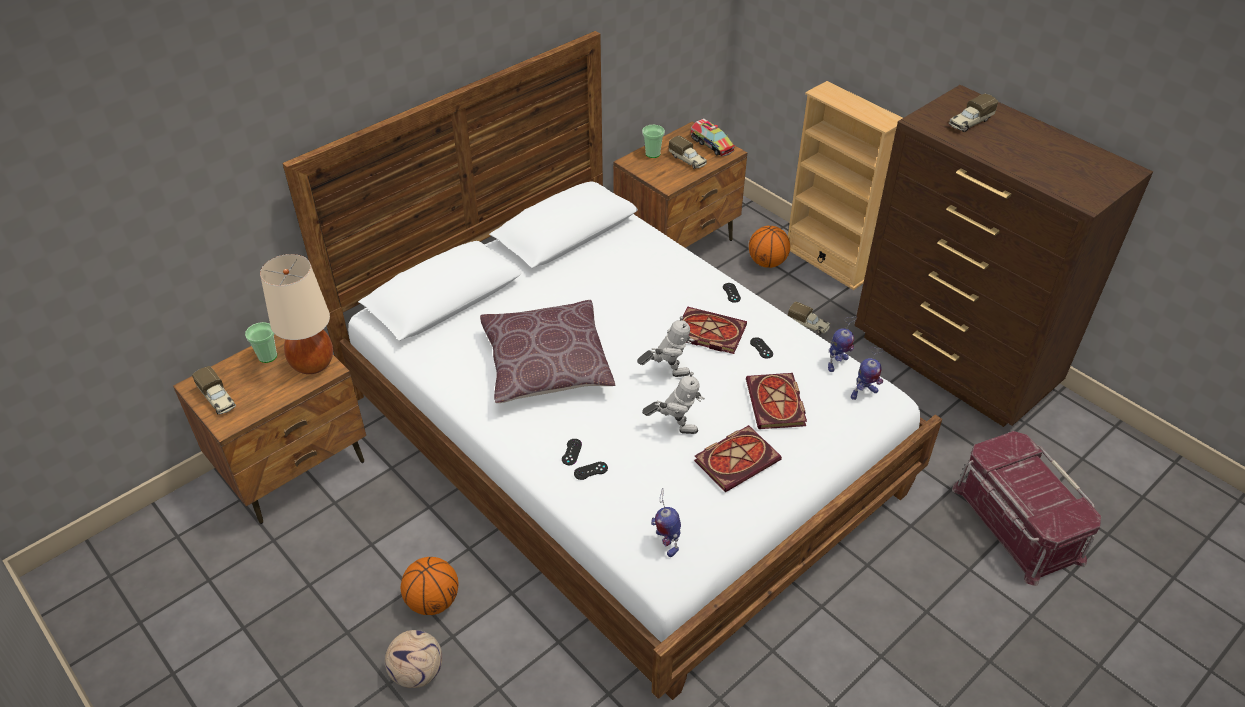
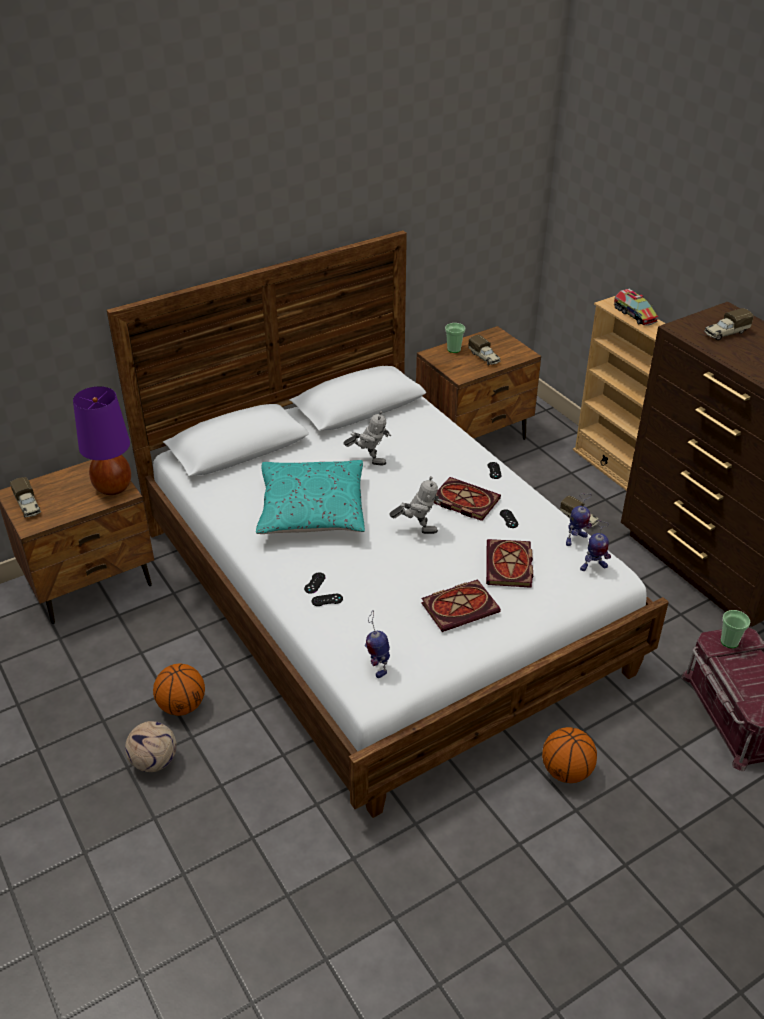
camera: 10 degrees right, 5 degrees down
cup [245,322,277,363] -> cup moved to [721,610,750,648]
beige table lamp [260,254,333,374] -> purple table lamp [73,386,131,495]
brown pillow [480,300,615,403] -> turquoise pillow [256,460,365,534]
toy robot [642,372,705,434] -> toy robot moved to [343,411,392,465]
toy truck [691,118,735,156] -> toy truck moved to [614,289,658,326]
basketball [749,226,790,268] -> basketball moved to [542,727,597,783]

